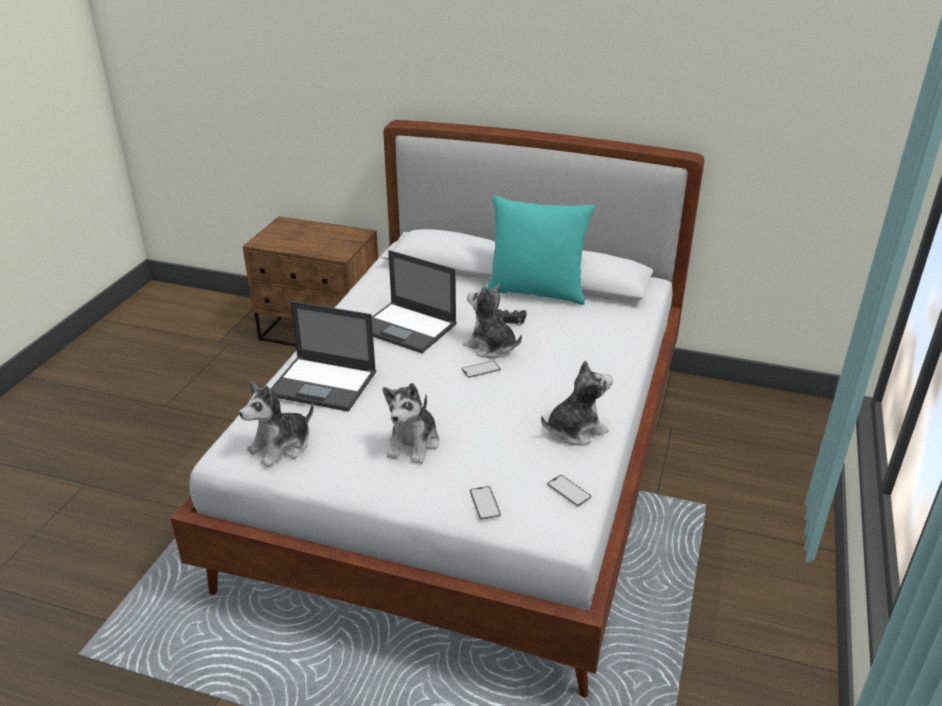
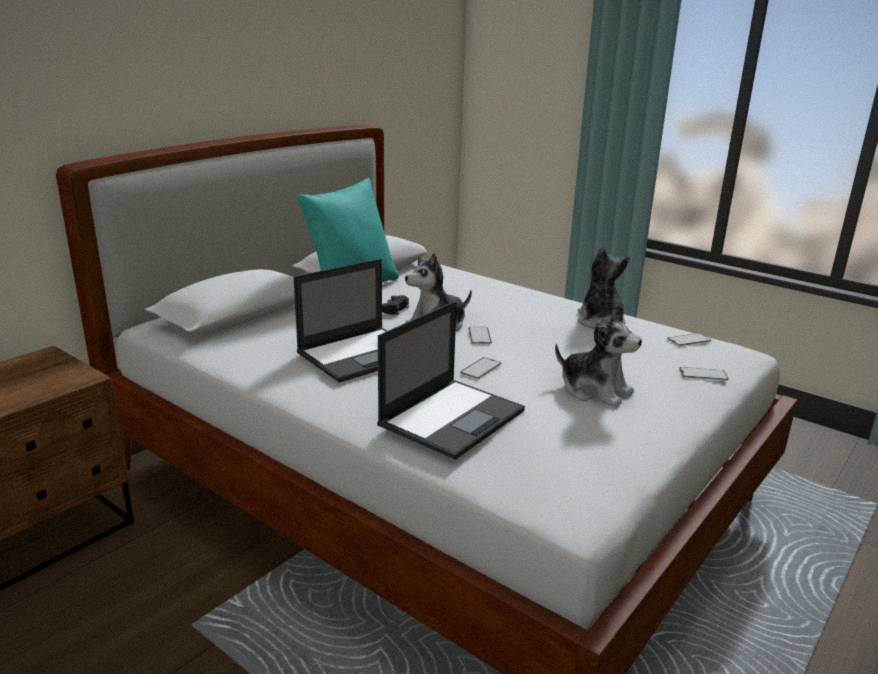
camera: 70 degrees left, 10 degrees down
plush toy [239,382,314,467] -> none
none -> phone [460,357,501,379]

